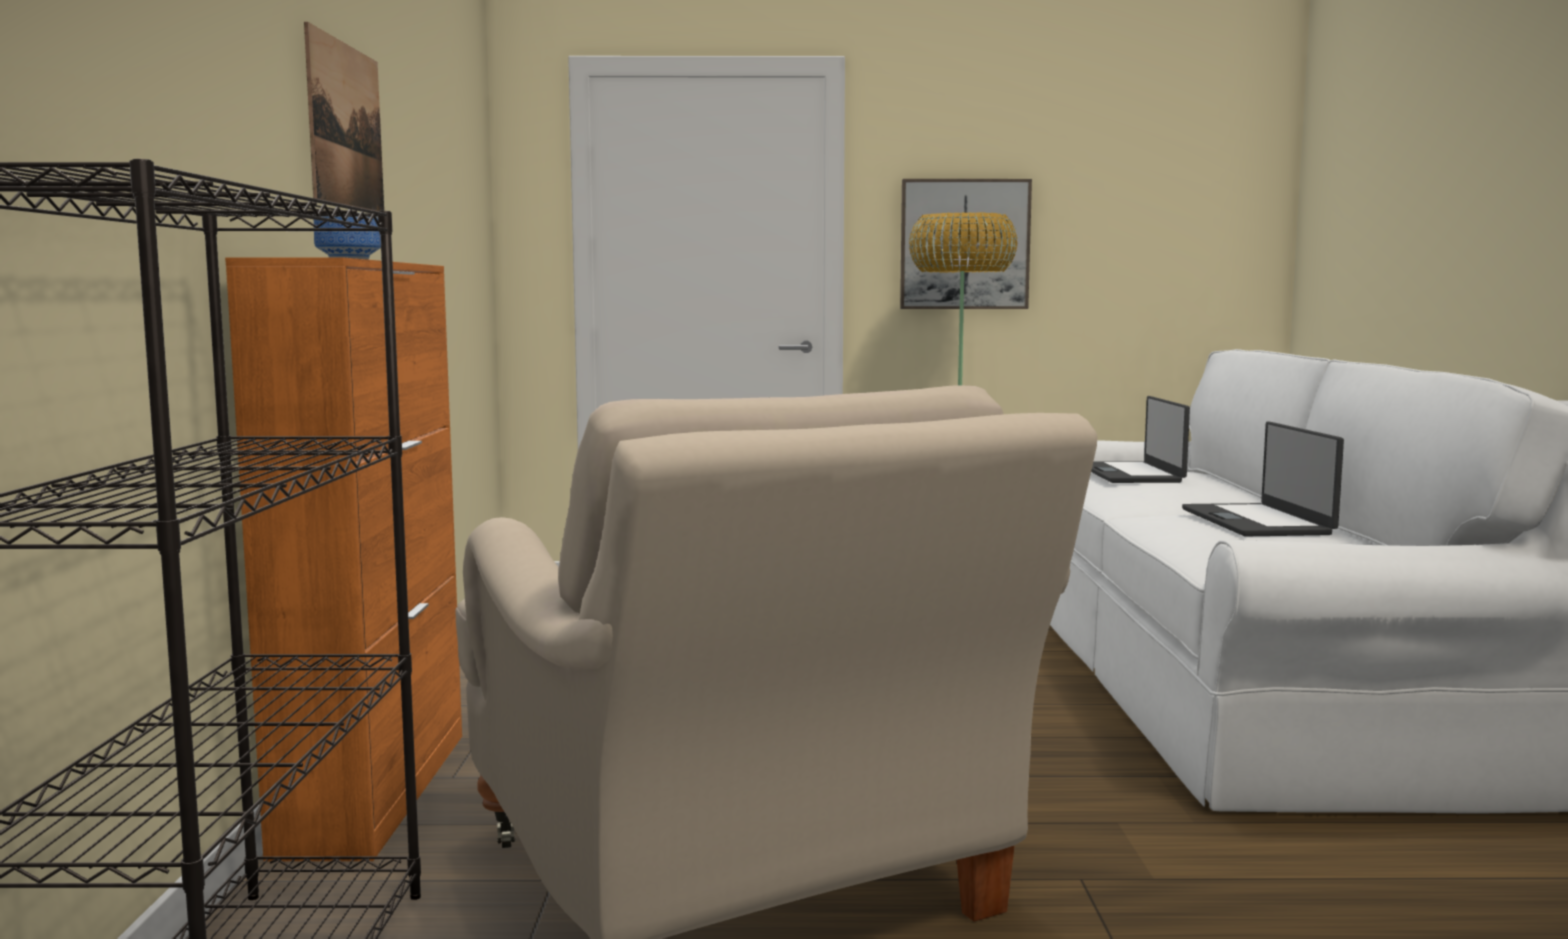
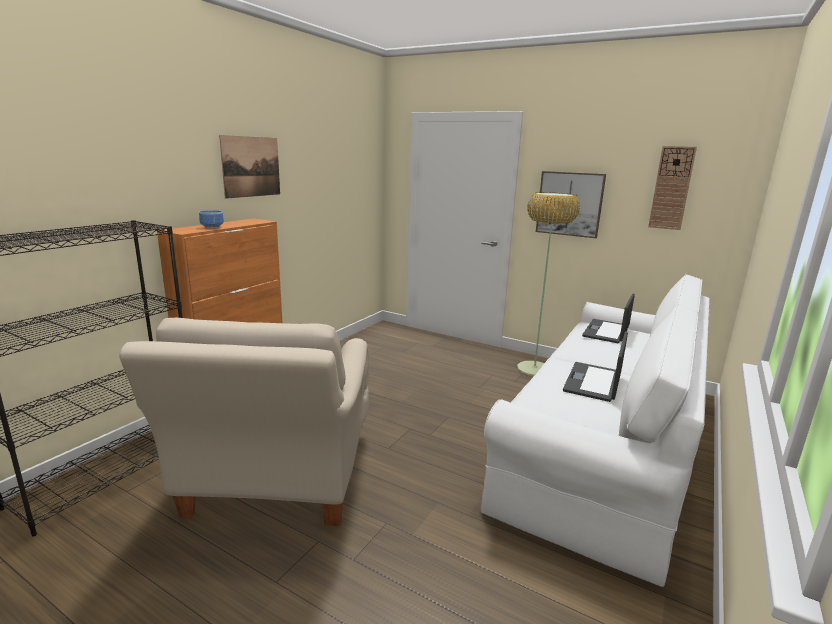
camera: 30 degrees right, 10 degrees up
none -> wall clock [648,146,697,230]

